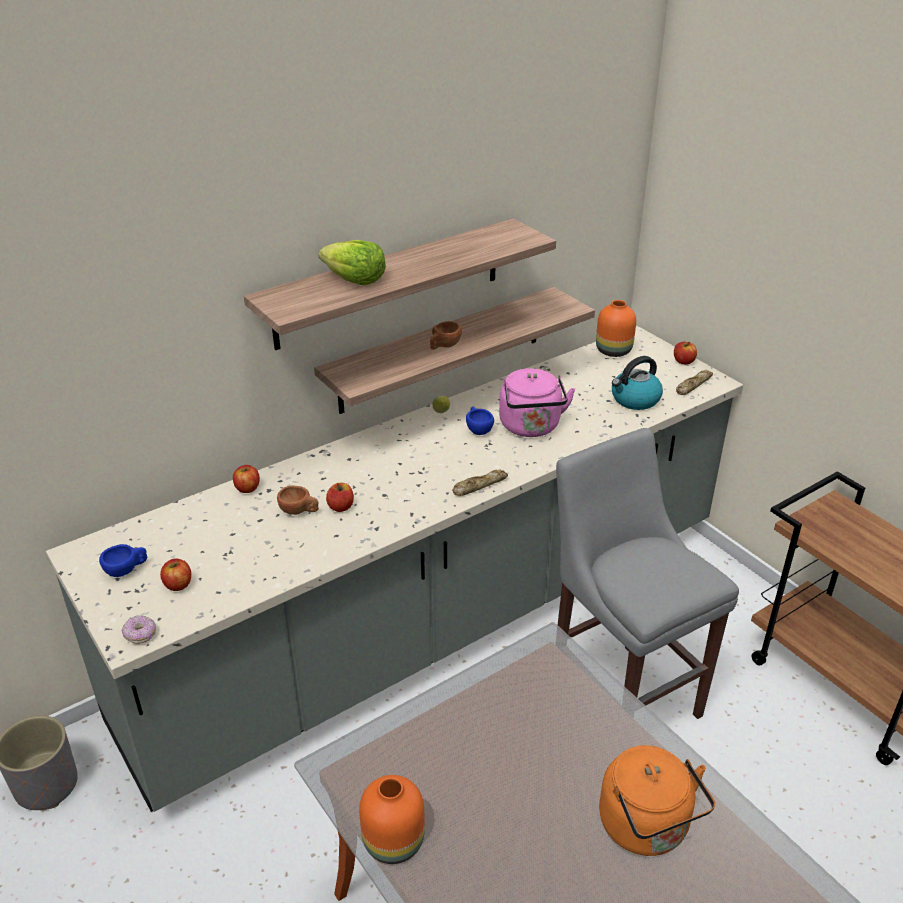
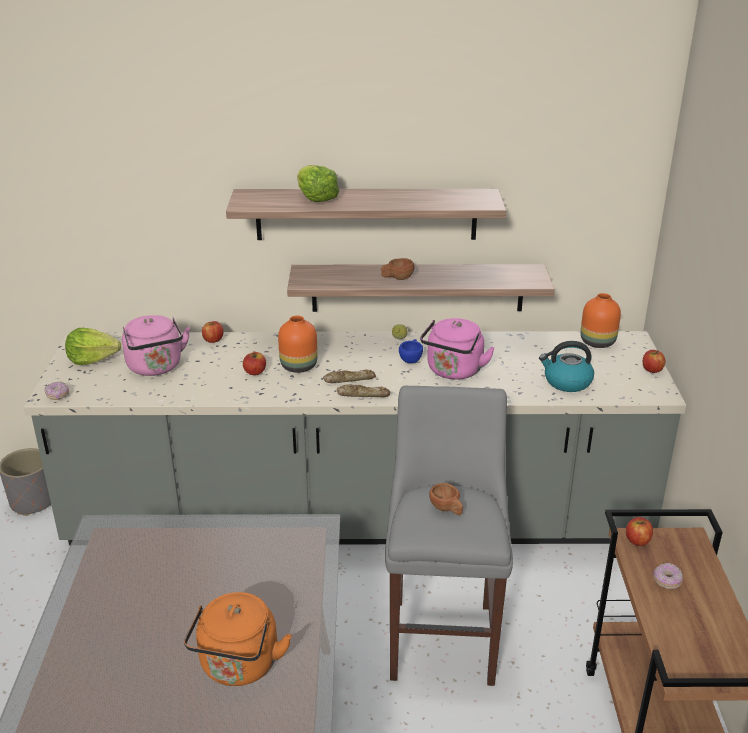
camera: 35 degrees right, 5 degrees down
blue cup [99,544,147,577] -> lettuce [65,328,121,365]
apple [160,558,191,591] -> apple moved to [626,517,653,546]
brown cup [277,486,319,515] -> brown cup moved to [429,483,463,515]
orange vase [359,775,425,864] -> orange vase moved to [278,316,318,373]
bread [676,370,713,395] -> bread moved to [323,369,376,383]
none -> pink kettle [122,315,190,376]
none -> donut [653,563,683,589]

